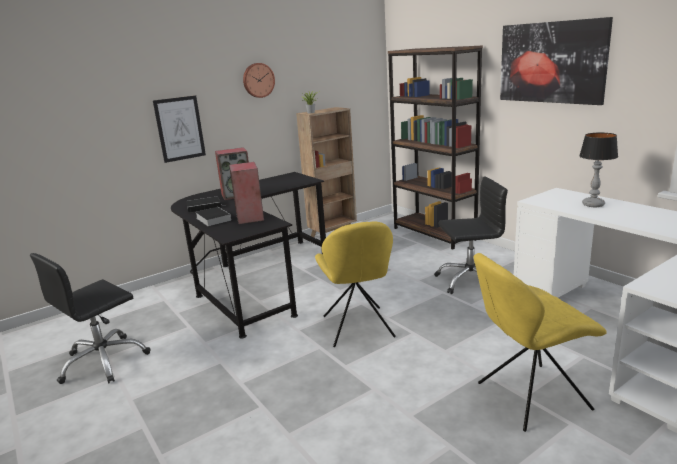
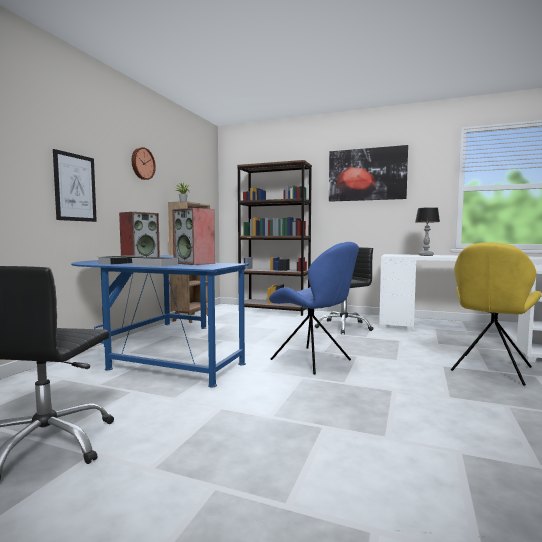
camera: 35 degrees left, 15 degrees down
black desk [171,172,326,339] -> blue desk [71,255,249,387]
yellow chair [315,221,396,347] -> blue chair [269,242,359,375]

